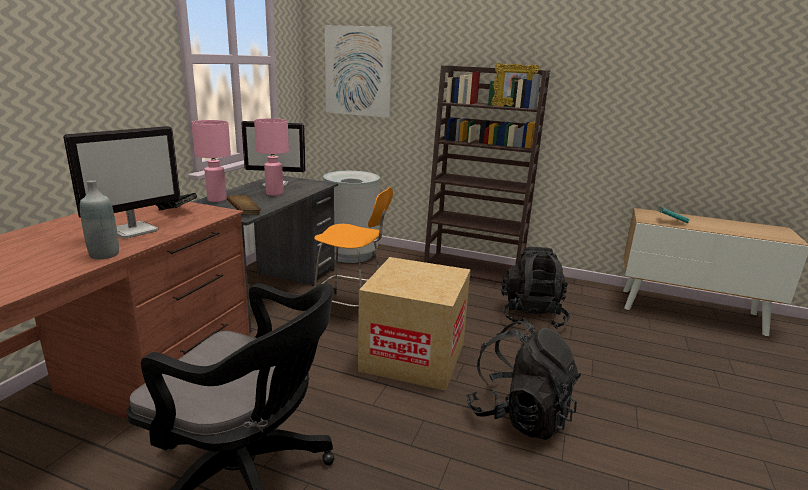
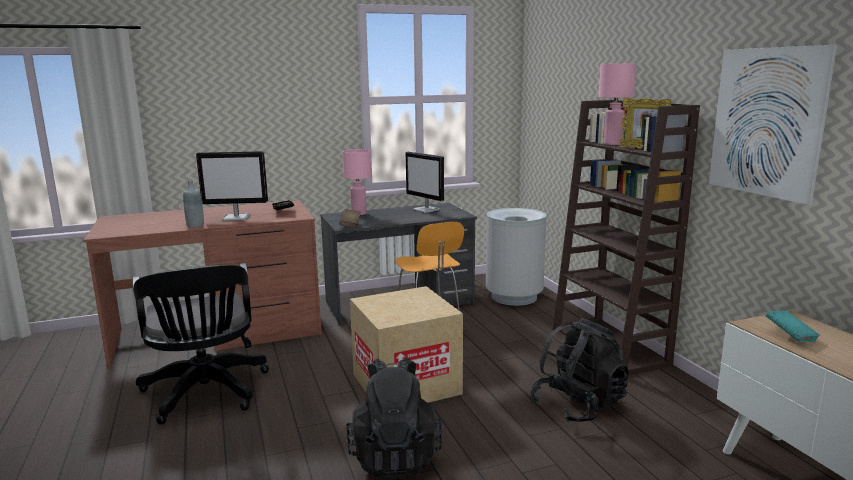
camera: 50 degrees right, 5 degrees down
pink table lamp [254,118,289,196] -> pink table lamp moved to [599,63,636,145]
picture [325,25,393,118] -> picture moved to [709,45,837,205]

